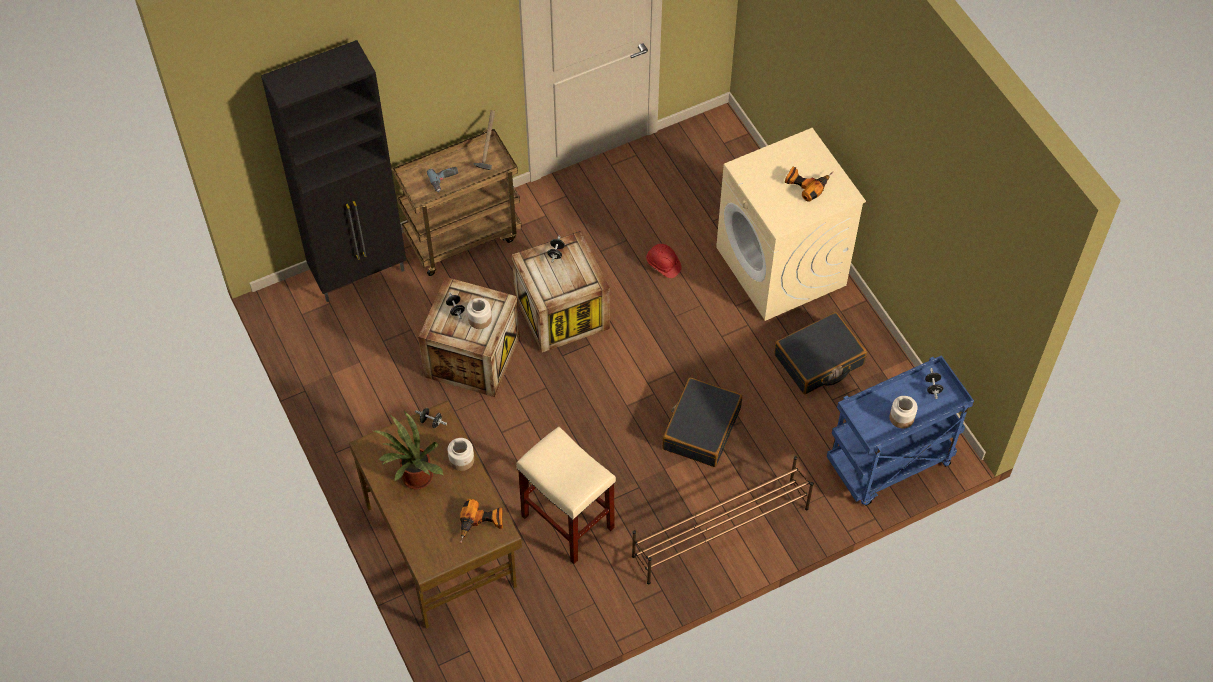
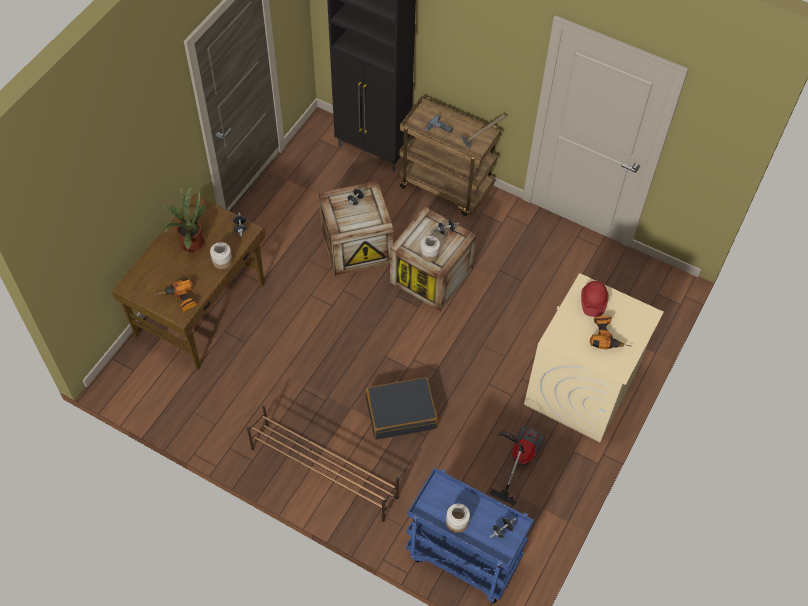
camera: 55 degrees right, 0 degrees up
jar [467,298,492,329] -> jar moved to [420,236,440,262]
beige stool [516,426,616,564] -> none
red hard hat [646,244,682,278] -> red hard hat moved to [581,281,609,317]
black suitcase [774,312,867,394] -> vacuum cleaner [489,426,546,506]

